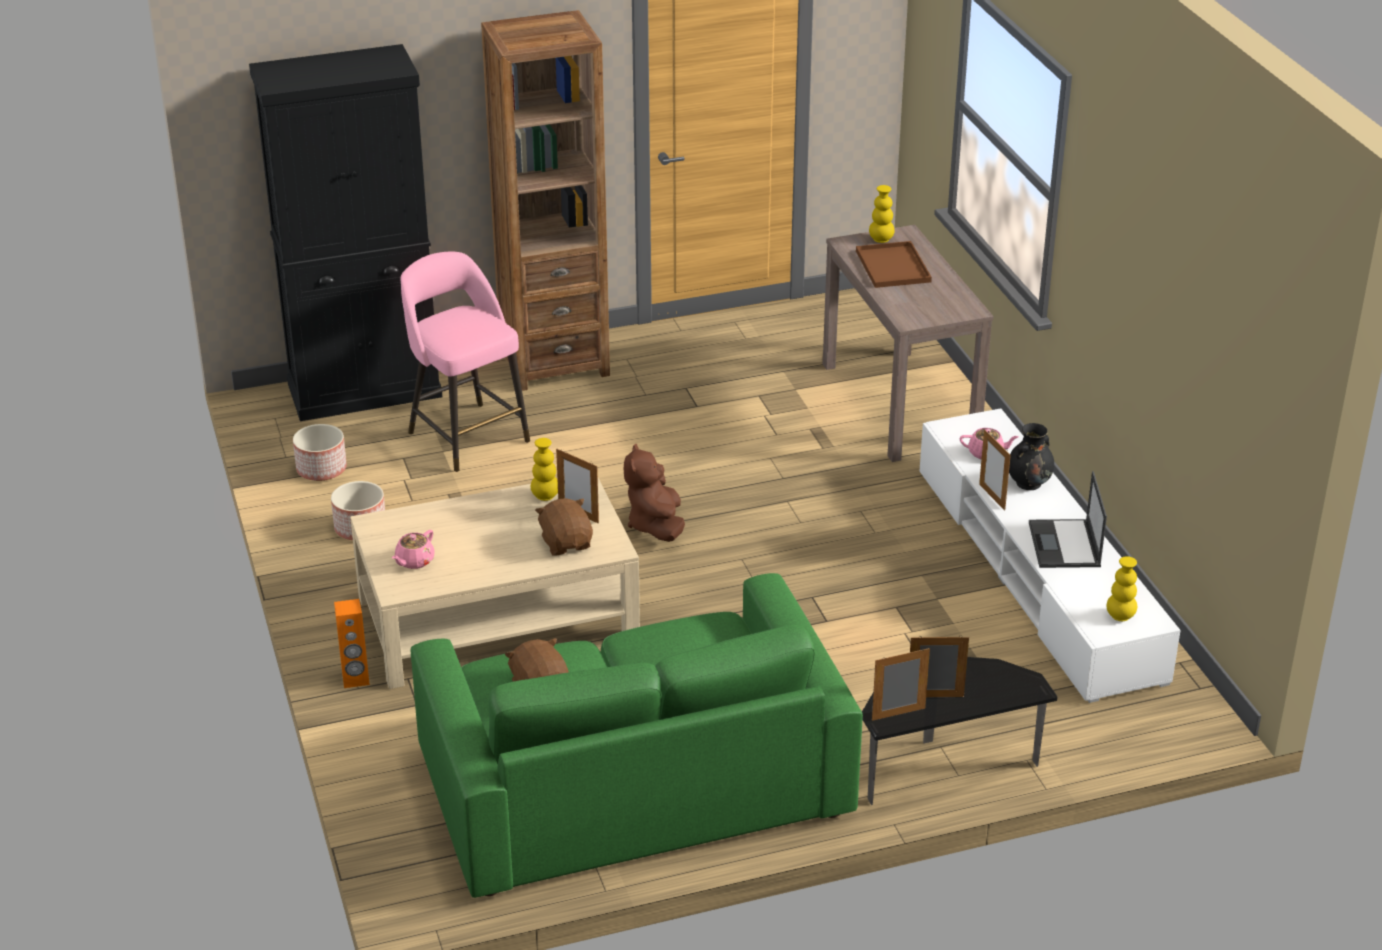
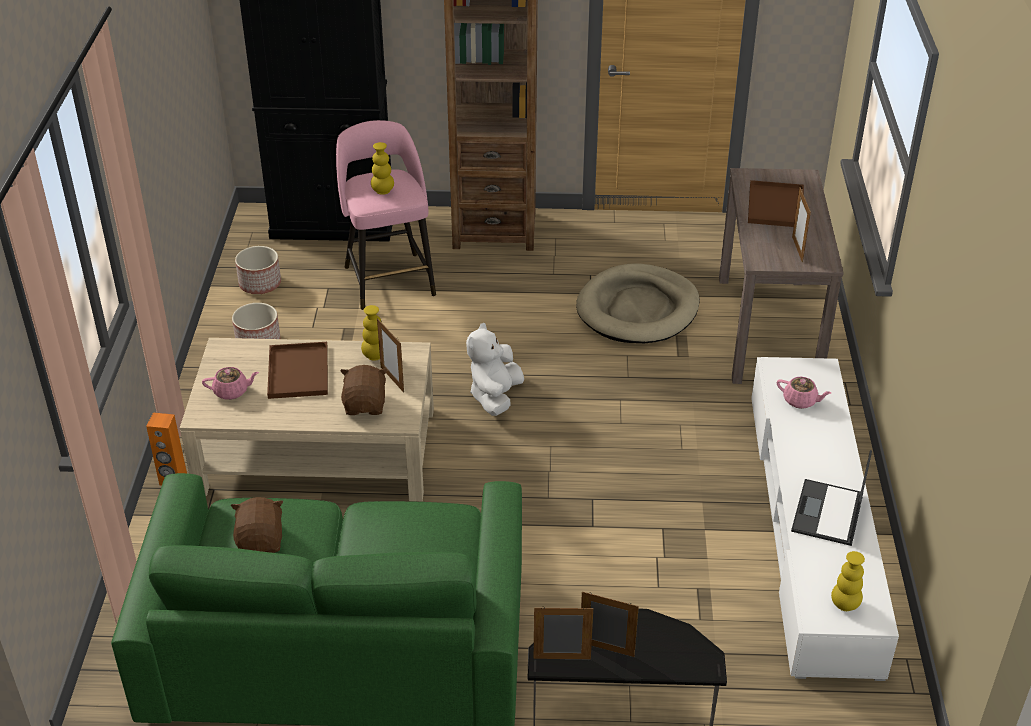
camera: 20 degrees right, 5 degrees up
pink teapot [392,530,435,569] -> pink teapot turned 150 degrees counterclockwise [202,367,259,400]
brown plush toy [624,444,685,542] -> white plush toy [466,323,524,416]
yellow vase [869,185,895,243] -> yellow vase moved to [371,142,394,195]
picture frame [979,429,1011,511] -> picture frame moved to [792,187,811,262]
black vase [1009,423,1054,490] -> none
none -> brown tray [267,342,328,399]
none -> beige dog bed [576,263,700,343]

